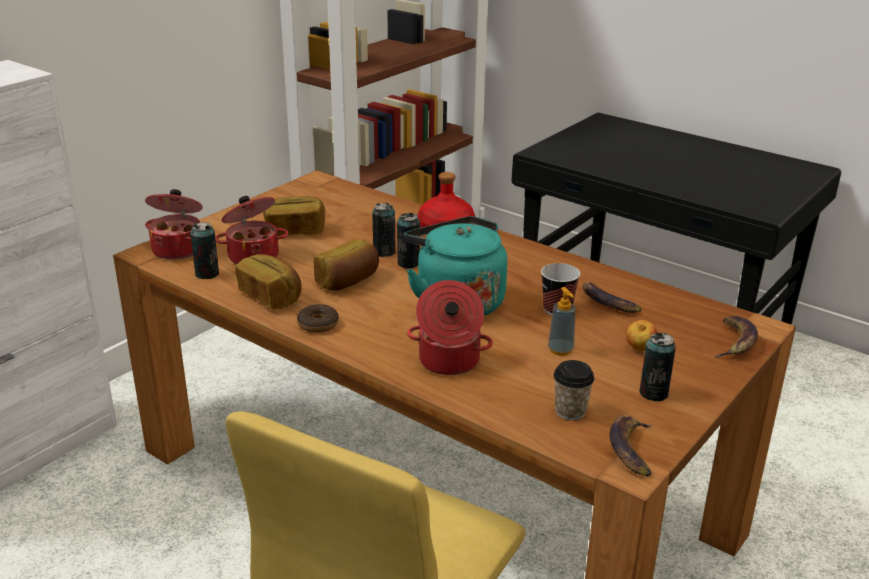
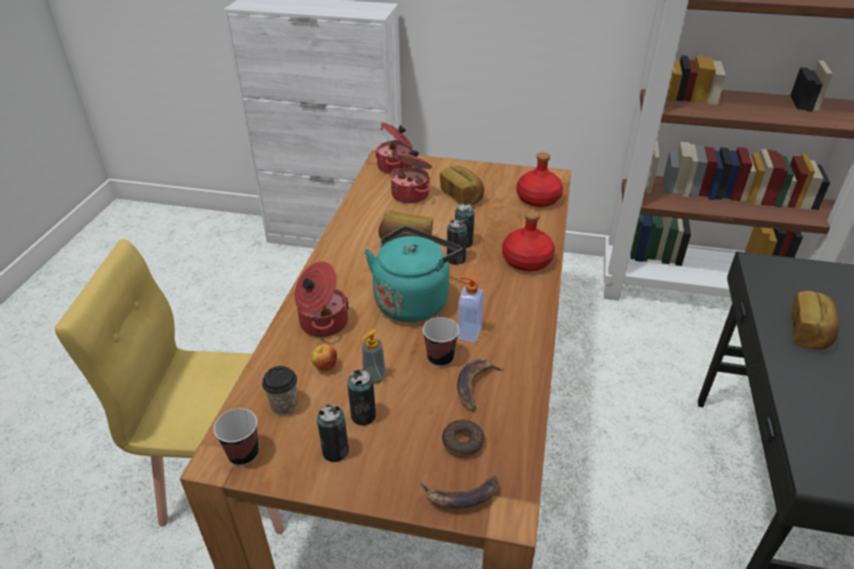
camera: 65 degrees right, 10 degrees up
can [190,222,219,279] -> can moved to [347,370,376,426]
bread [235,254,302,309] -> bread moved to [791,291,840,350]
donut [297,304,339,333] -> donut moved to [442,420,485,457]
banana [610,415,652,477] -> cup [214,408,259,466]
apple [626,320,657,351] -> apple moved to [311,344,337,371]
none -> soap dispenser [457,276,484,343]
none -> red bottle [516,152,563,207]

